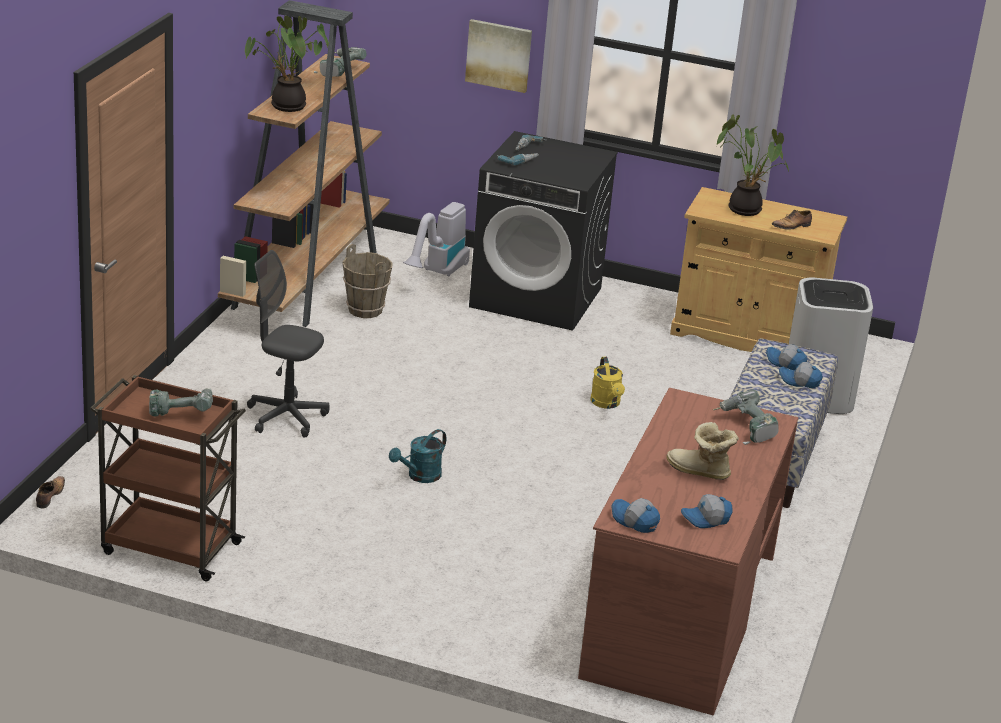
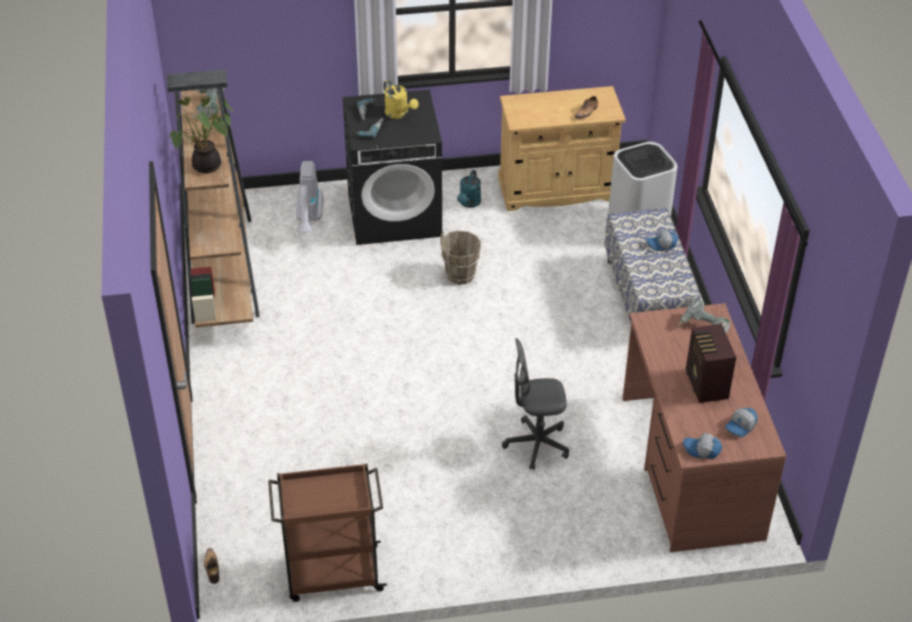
camera: 25 degrees left, 15 degrees up
power drill [149,388,213,416] -> none
grey office chair [247,250,330,438] -> grey office chair moved to [502,338,569,470]
brown bucket [343,244,393,318] -> brown bucket moved to [440,230,481,285]
turquoise watering can [389,429,446,483] -> turquoise watering can moved to [457,170,481,208]
picture [465,19,532,93] -> none
yellow watering can [590,357,625,409] -> yellow watering can moved to [383,80,419,119]
boot [666,422,739,480] -> radio [686,324,736,403]
potted plant [717,114,789,216] -> none
cap [766,344,807,370] -> none

